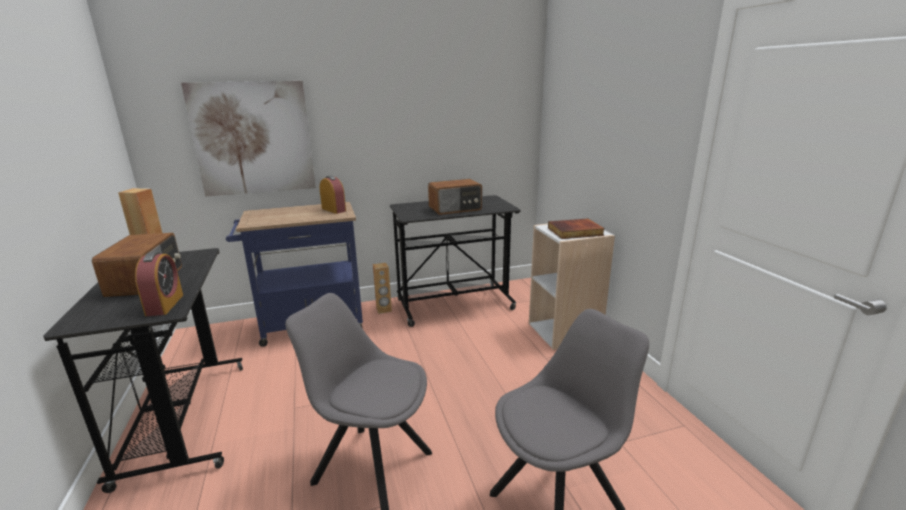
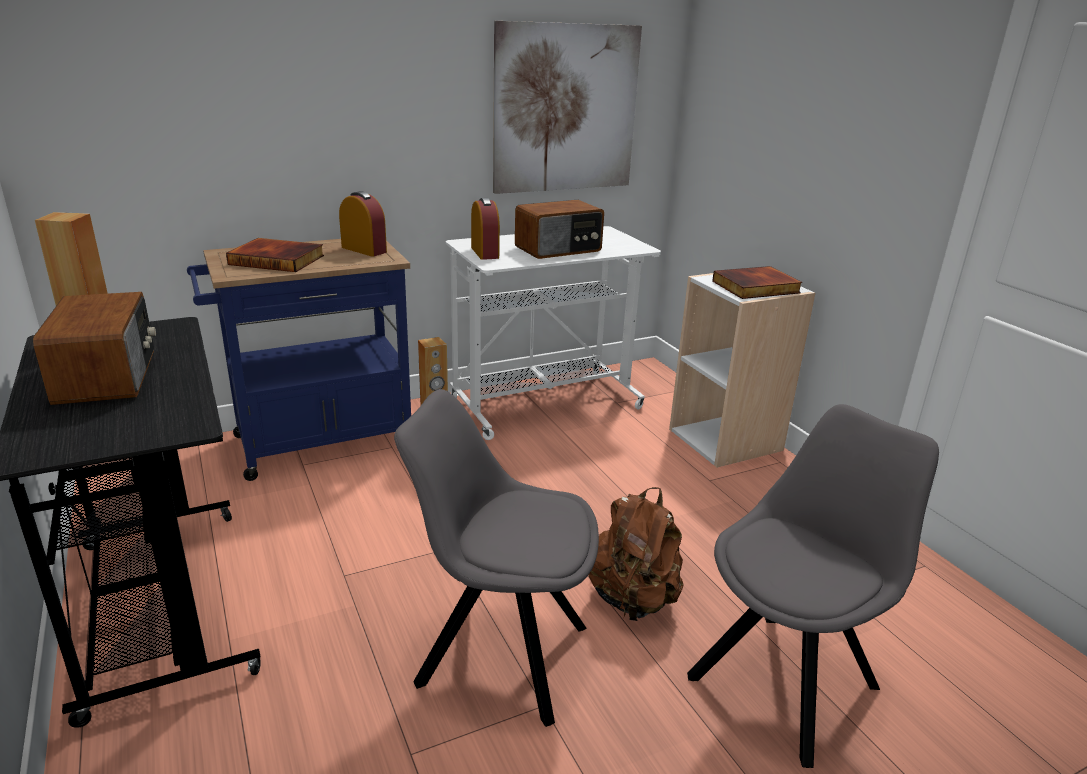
camera: 10 degrees left, 5 degrees up
alarm clock [135,252,183,316] -> alarm clock moved to [471,198,500,260]
picture [181,81,316,197] -> picture moved to [493,21,642,194]
black desk [390,195,521,327] -> white desk [446,226,661,440]
none -> book [226,238,324,272]
none -> brown backpack [589,487,684,621]

